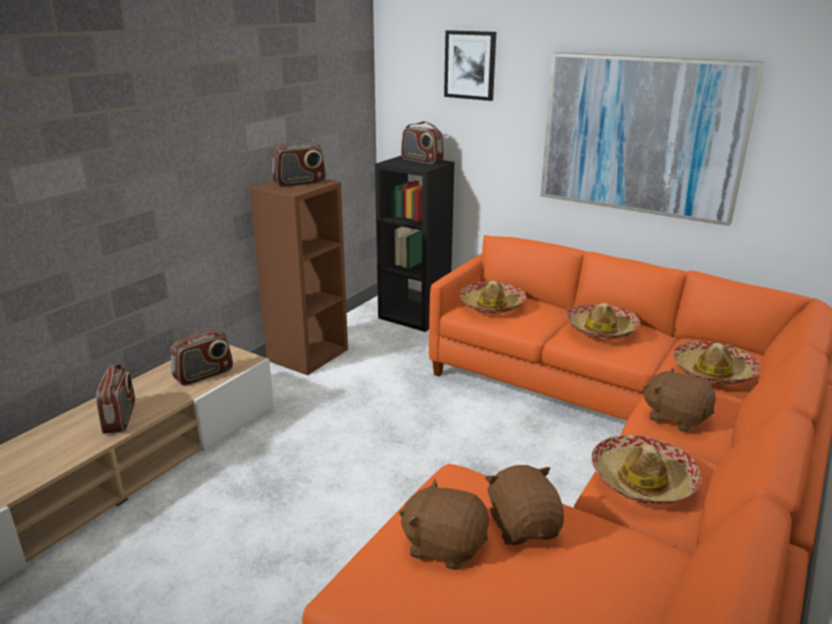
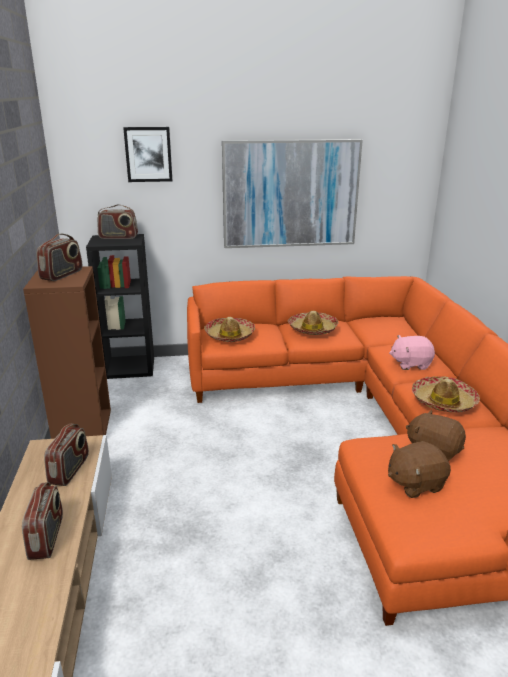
camera: 40 degrees left, 0 degrees up
radio [96,364,135,434] -> radio turned 45 degrees clockwise [22,482,63,560]
brown plush toy [642,367,716,432] -> pink plush toy [389,335,435,370]
hat [673,341,760,384] -> none

